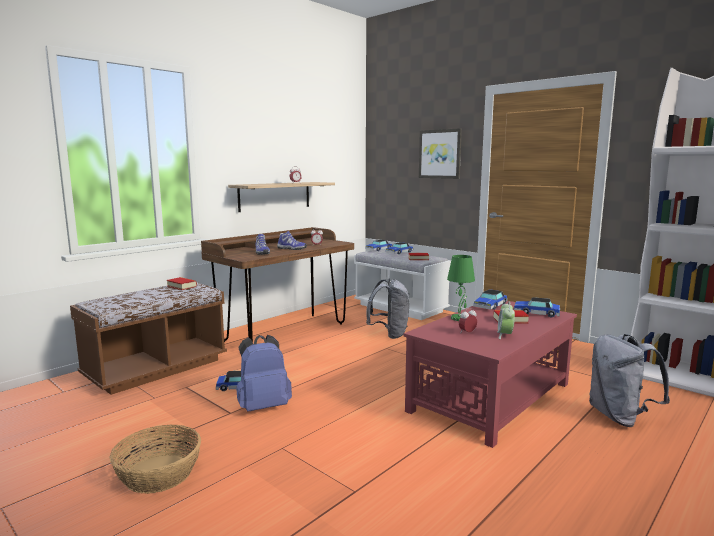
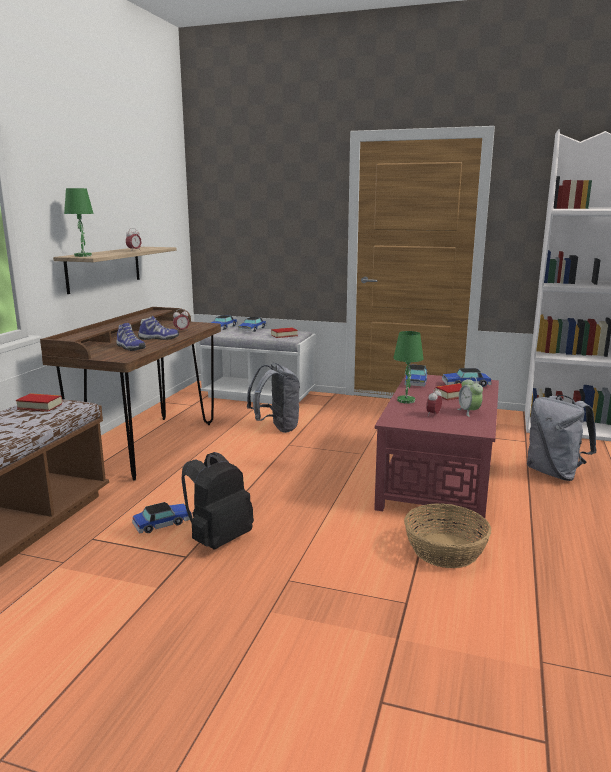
camera: 25 degrees left, 5 degrees up
basket [109,425,201,494] -> basket moved to [404,503,492,568]
blue backpack [236,335,292,412] -> black backpack [181,452,254,550]
picture [419,128,462,179] -> none
none -> green table lamp [64,188,94,257]

